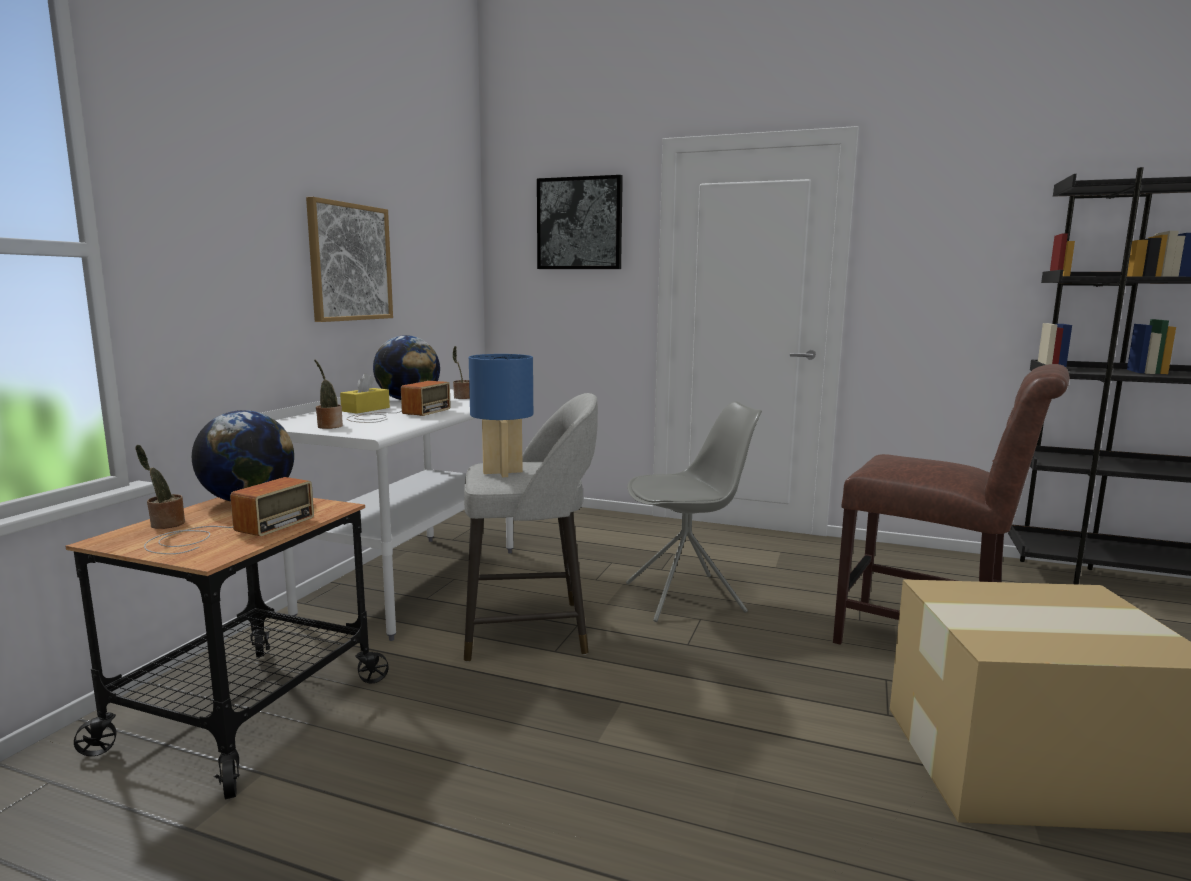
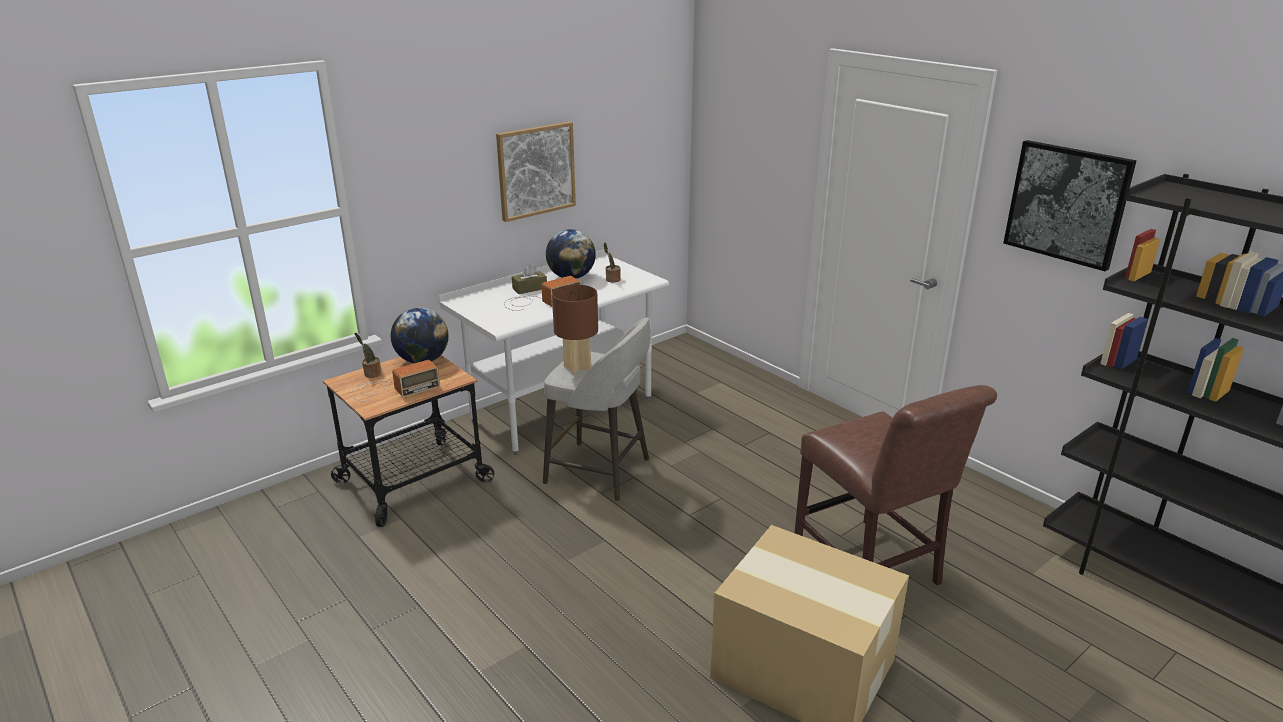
camera: 30 degrees right, 15 degrees up
potted plant [314,359,343,429] -> none
yellow tissue box [340,373,390,414] -> brown tissue box [512,264,547,294]
blue table lamp [469,354,533,477] -> brown table lamp [552,284,598,374]
picture [537,175,623,269] -> picture moved to [1003,140,1137,271]
grey chair [626,401,762,622] -> none

